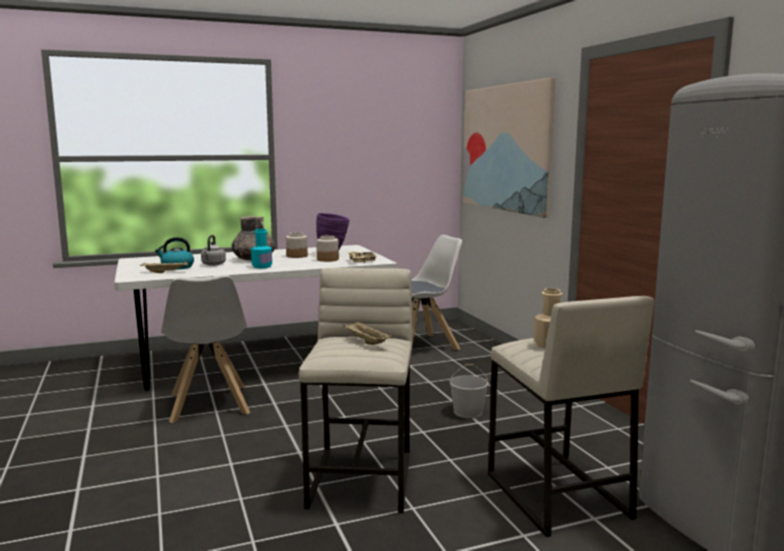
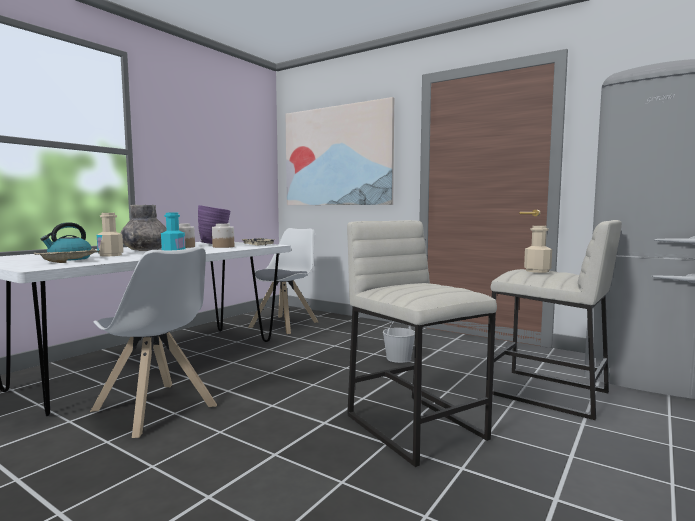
camera: 35 degrees left, 5 degrees down
grey kettle [201,235,226,266] -> beige bottle [97,213,123,256]
beige tray [343,321,392,345] -> none

